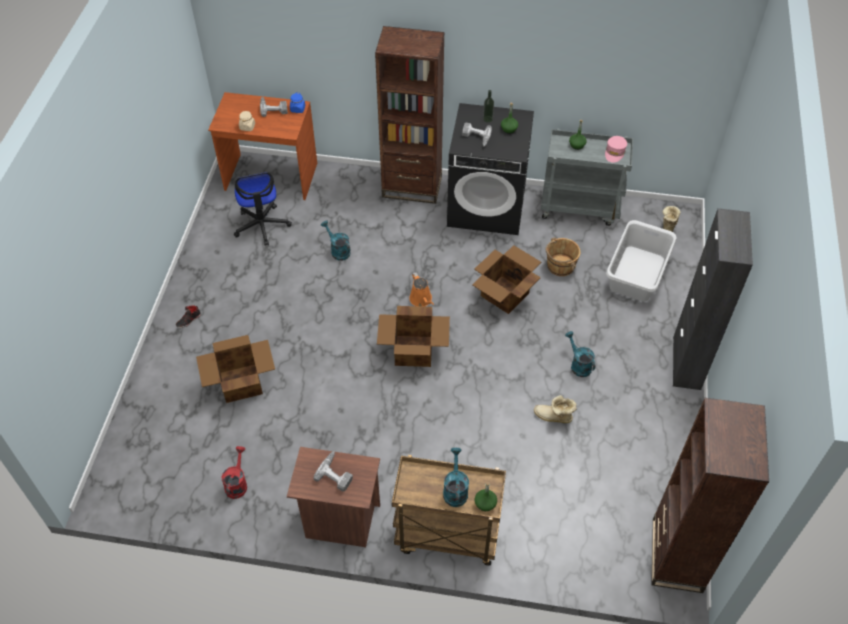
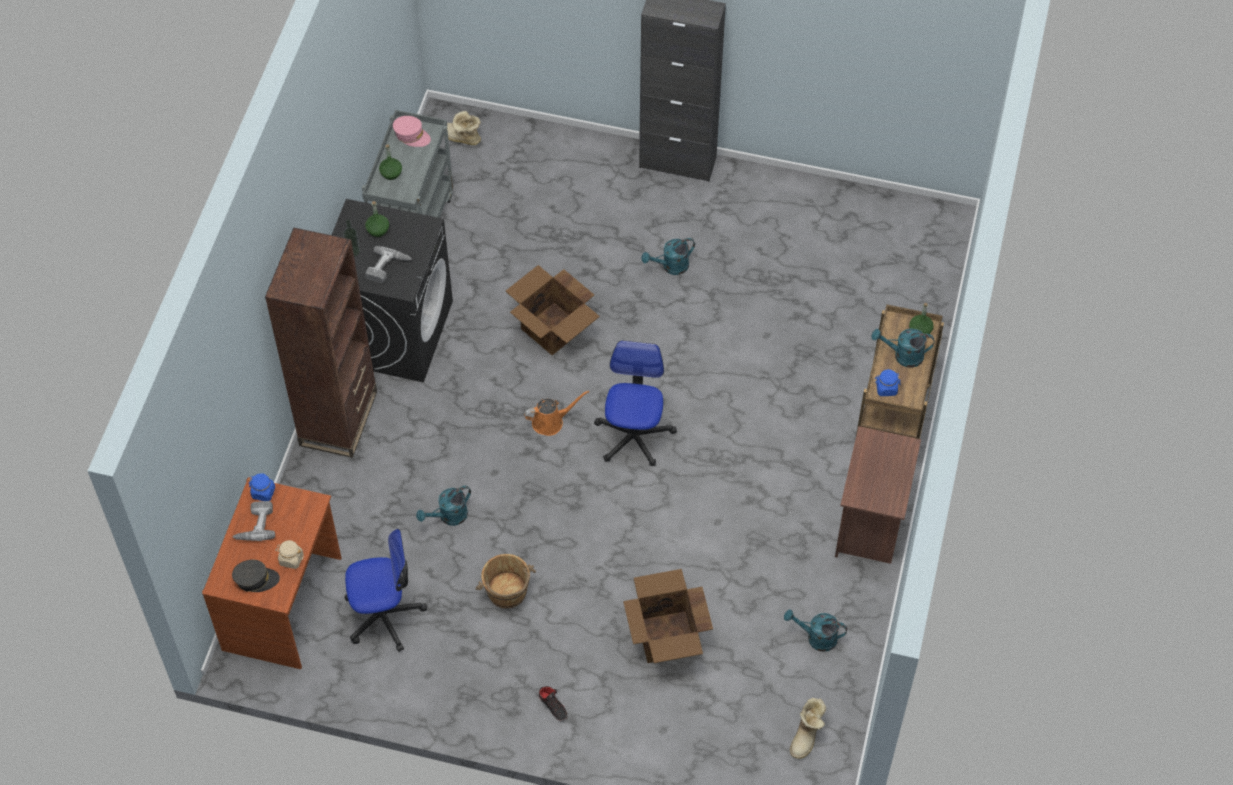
camera: 85 degrees left, 5 degrees up
red watering can [222,446,247,499] -> turquoise watering can [784,609,847,652]
power drill [313,451,353,492] -> none
cardboard box [377,306,450,367] -> office chair [594,340,677,466]
boot [534,395,577,423] -> boot moved to [790,698,826,759]
brown bucket [545,238,581,276] -> brown bucket moved to [475,554,536,608]
grey laundry basket [606,220,677,301] -> none
brown bookcase [651,398,769,593] -> none
none -> grey cap [232,560,280,592]
none -> blue jar [875,369,901,396]

